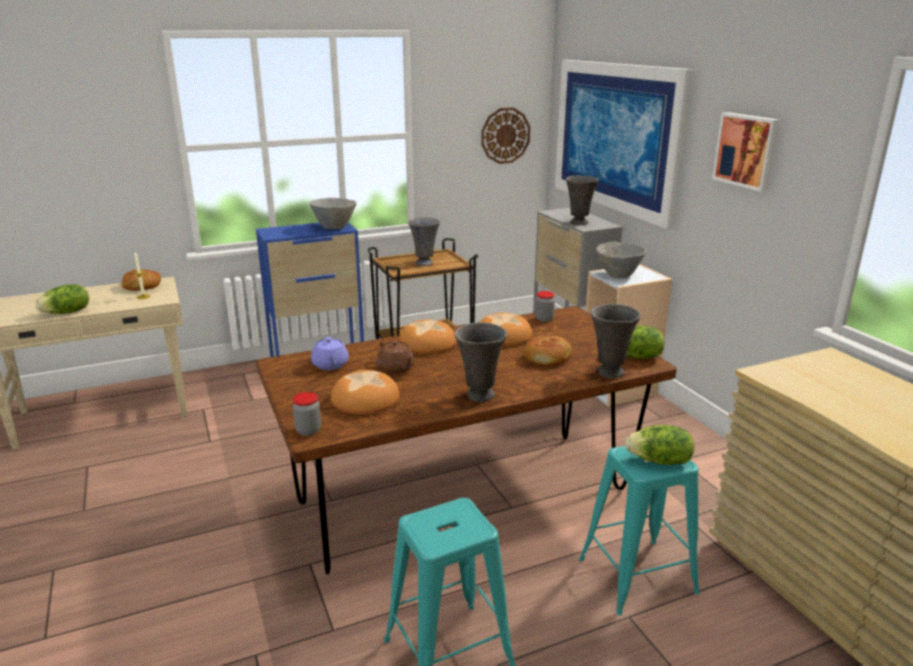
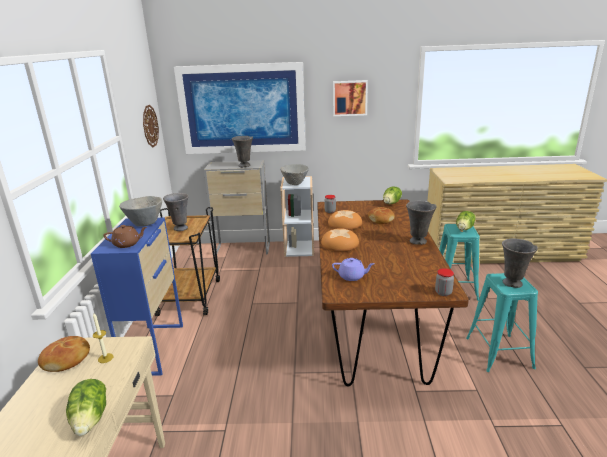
camera: 65 degrees left, 0 degrees up
bread [331,370,400,415] -> none
brown teapot [377,340,414,374] -> brown teapot moved to [103,225,147,248]
grey vase [591,304,641,378] -> grey vase moved to [502,239,538,288]

